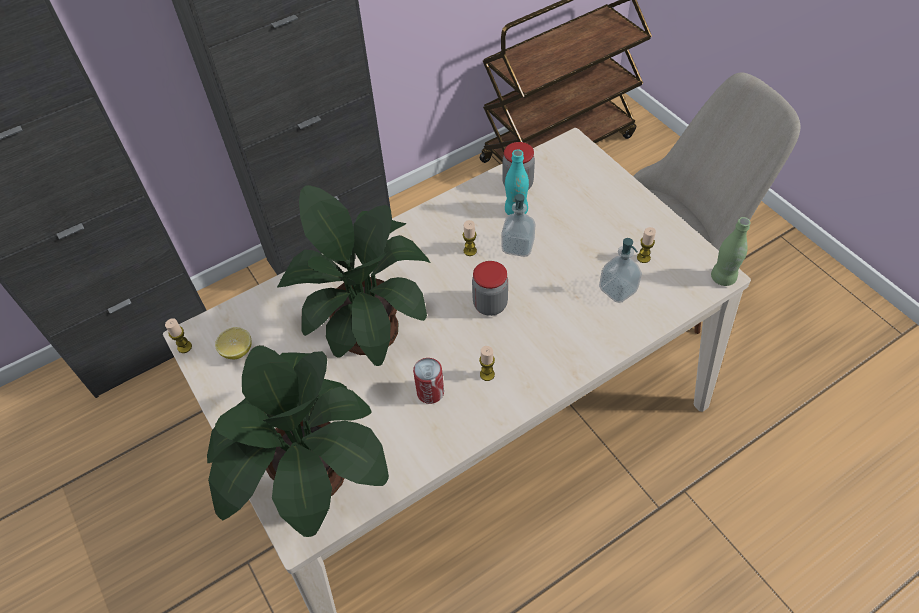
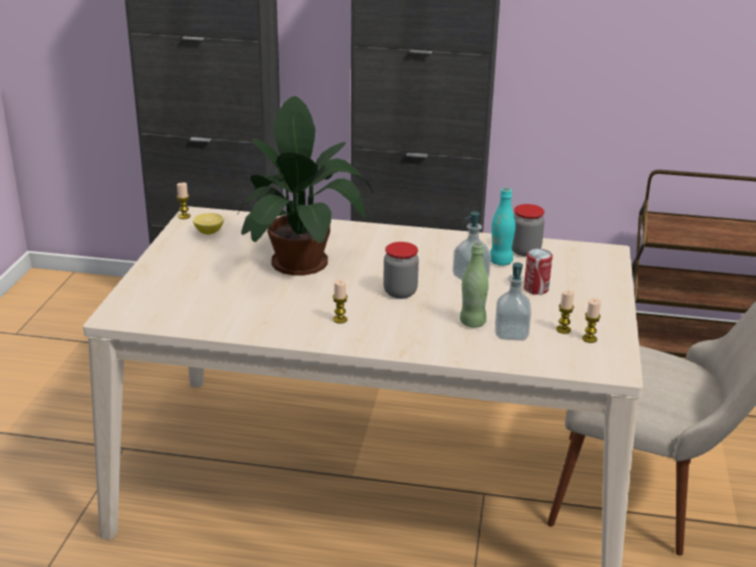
camera: 40 degrees right, 25 degrees down
potted plant [207,345,389,537] -> none
can [413,358,444,404] -> can moved to [524,249,553,295]
candle [463,220,477,256] -> candle moved to [582,298,601,343]
green bottle [711,217,751,286] -> green bottle moved to [460,242,489,328]

